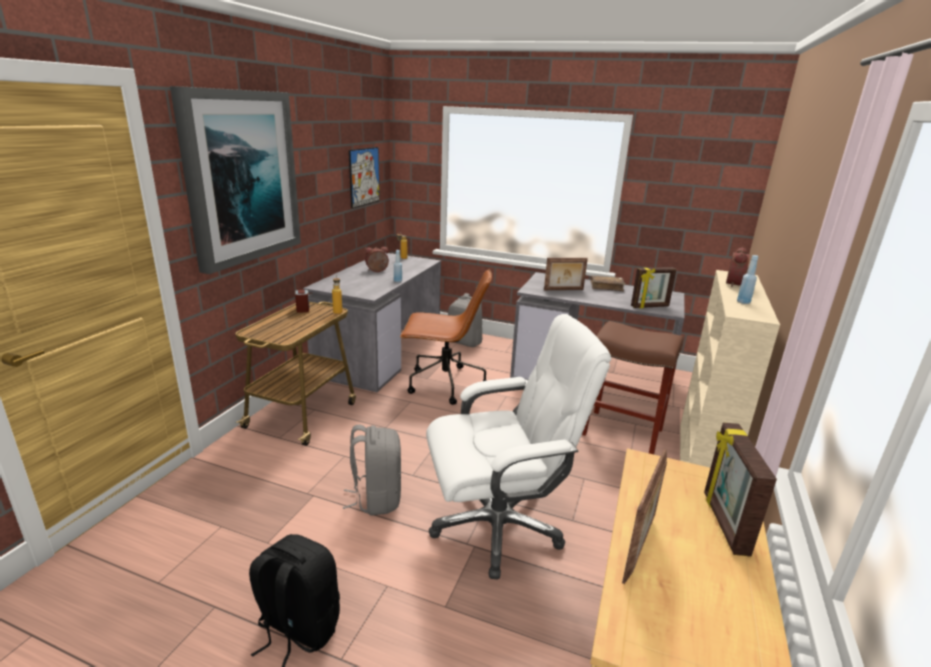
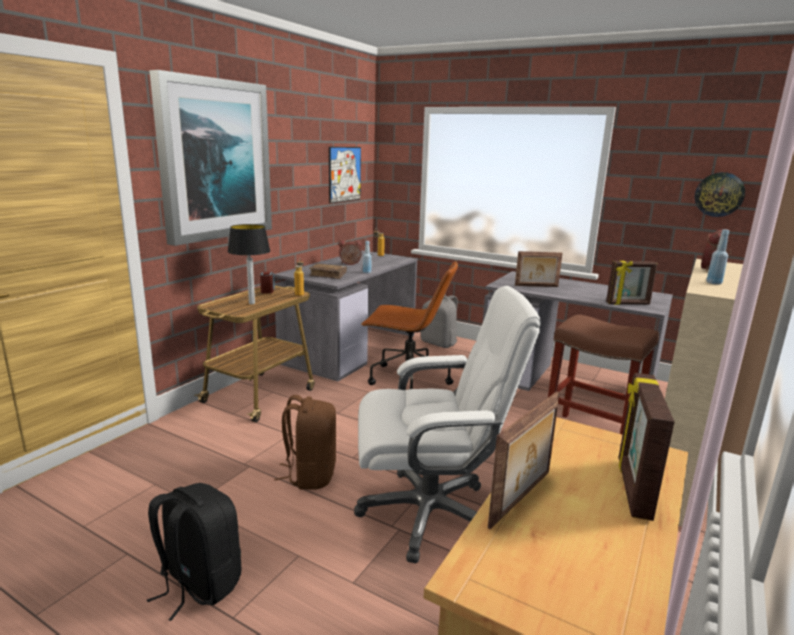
camera: 10 degrees right, 5 degrees down
grey backpack [343,425,401,516] -> brown backpack [274,395,336,489]
brown book [590,276,625,291] -> brown book moved to [309,263,347,279]
none -> table lamp [228,224,270,304]
none -> wall clock [695,172,745,217]

